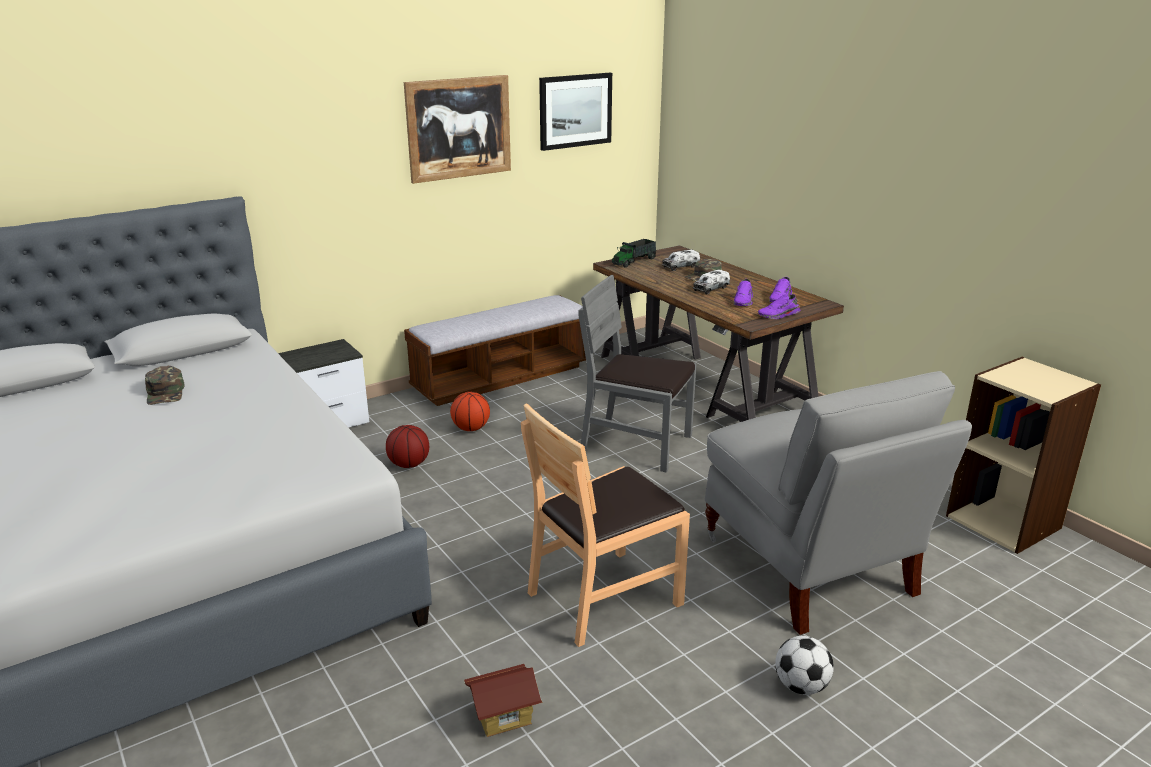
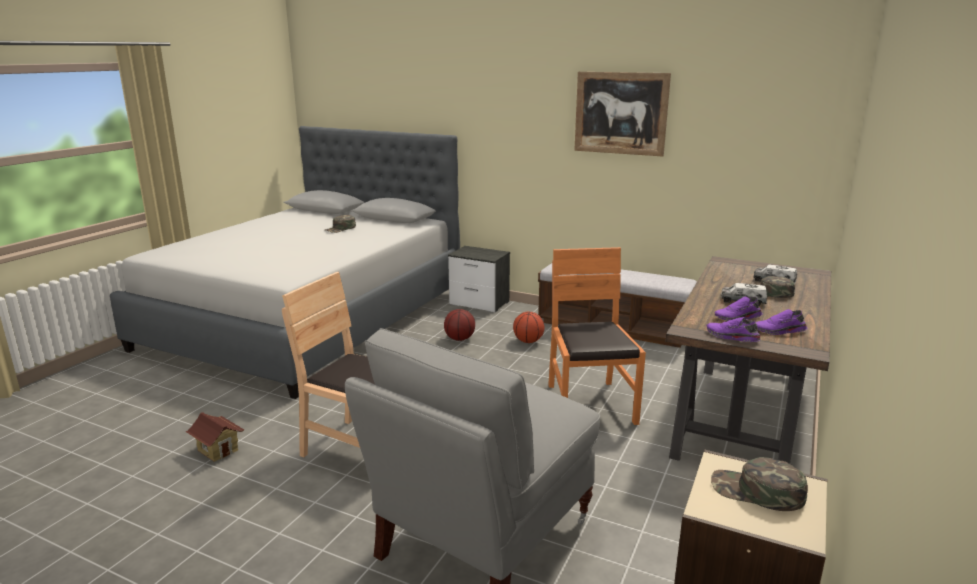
camera: 60 degrees right, 5 degrees down
picture [539,73,612,151] -> none
grey chair [578,275,697,473] -> orange chair [548,247,646,425]
toy truck [612,239,657,268] -> none
football [775,636,834,695] -> none
none -> green cap [711,458,808,511]

